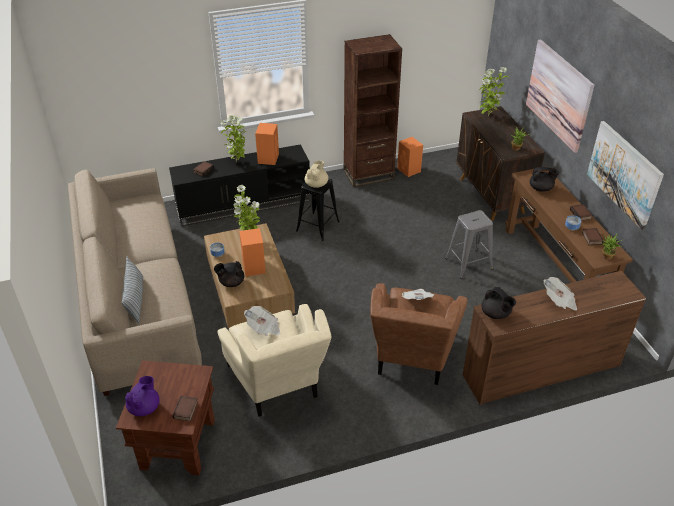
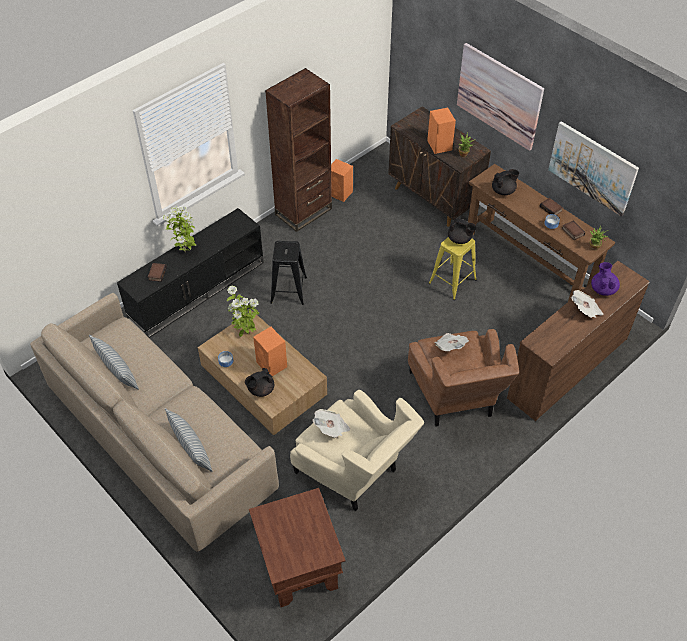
camera: 25 degrees left, 10 degrees up
purple teapot [125,376,160,416] -> purple teapot moved to [591,262,620,296]
book [173,396,198,421] -> none
orange speaker [255,123,279,165] -> orange speaker moved to [427,108,456,154]
beige teapot [305,161,329,188] -> none
grey stool [445,210,493,279] -> yellow stool [428,237,477,300]
potted plant [479,67,508,116] -> none
black teapot [481,287,516,319] -> black teapot moved to [448,218,477,244]
none -> pillow [89,335,139,390]

